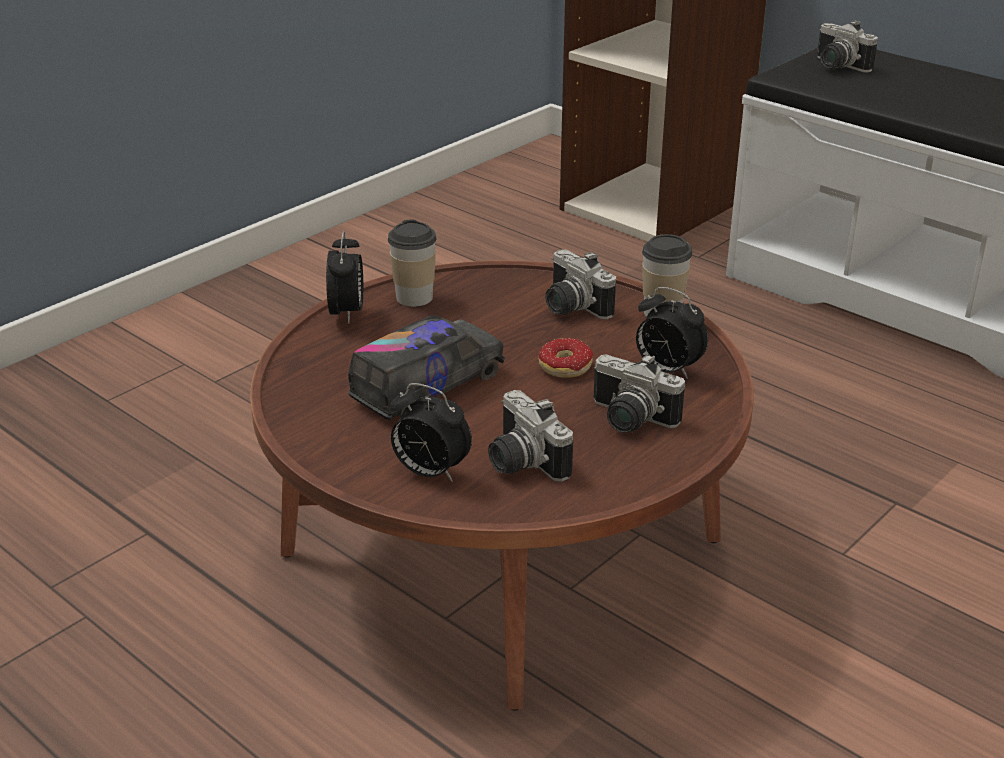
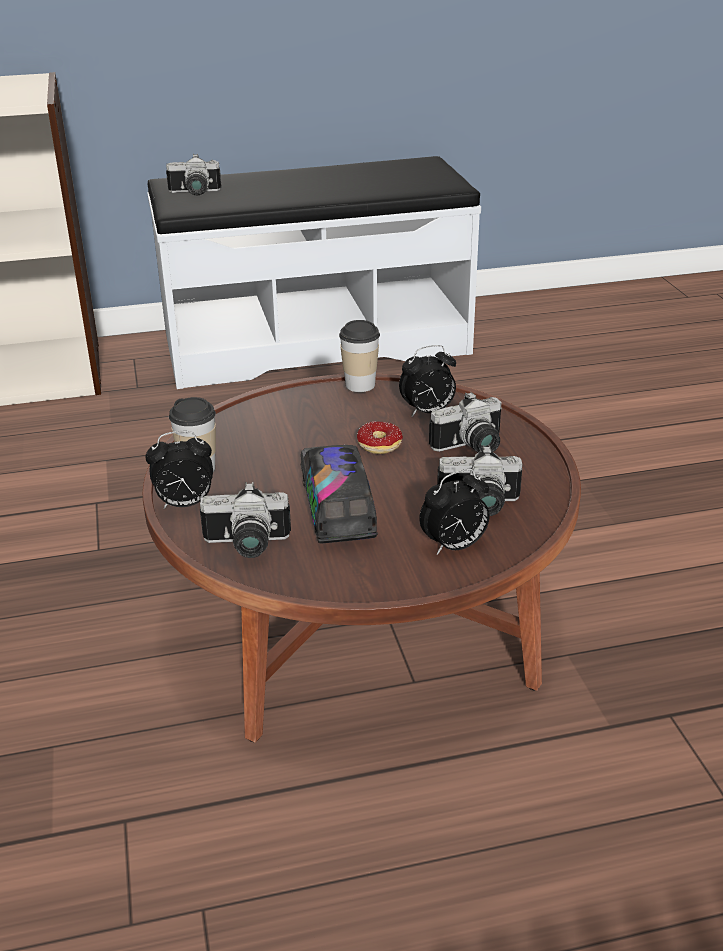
camera: 55 degrees left, 0 degrees up
alarm clock [326,231,363,324] -> alarm clock turned 135 degrees clockwise [145,431,213,509]
camera [545,249,616,319] -> camera moved to [200,482,291,558]

